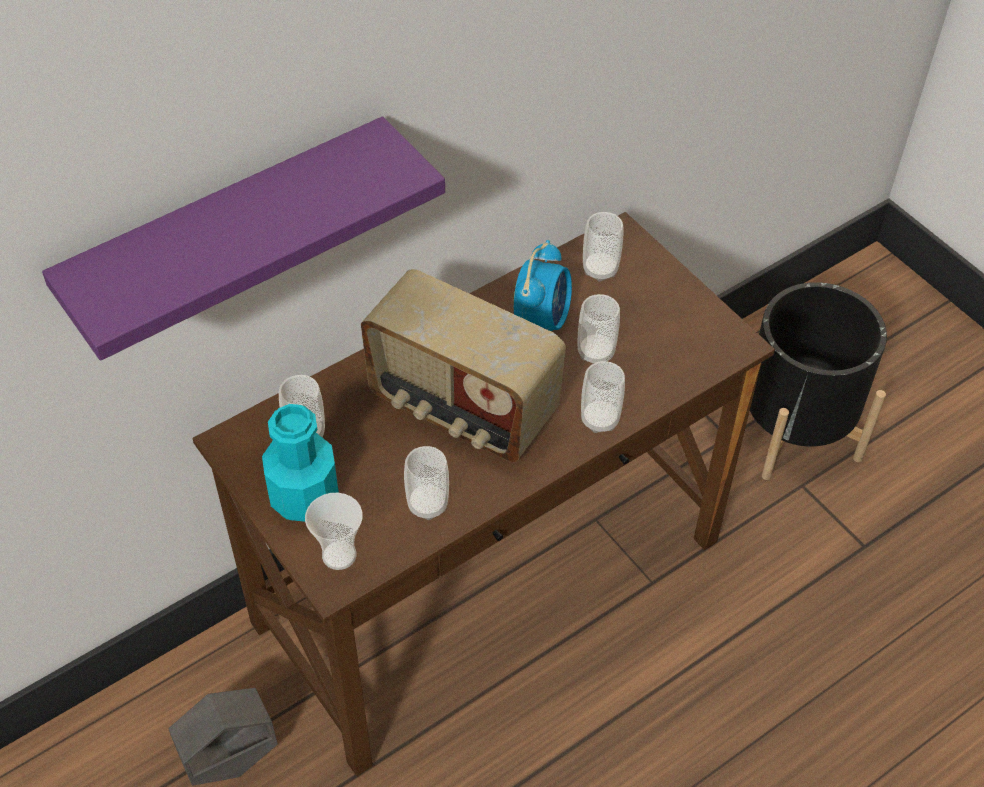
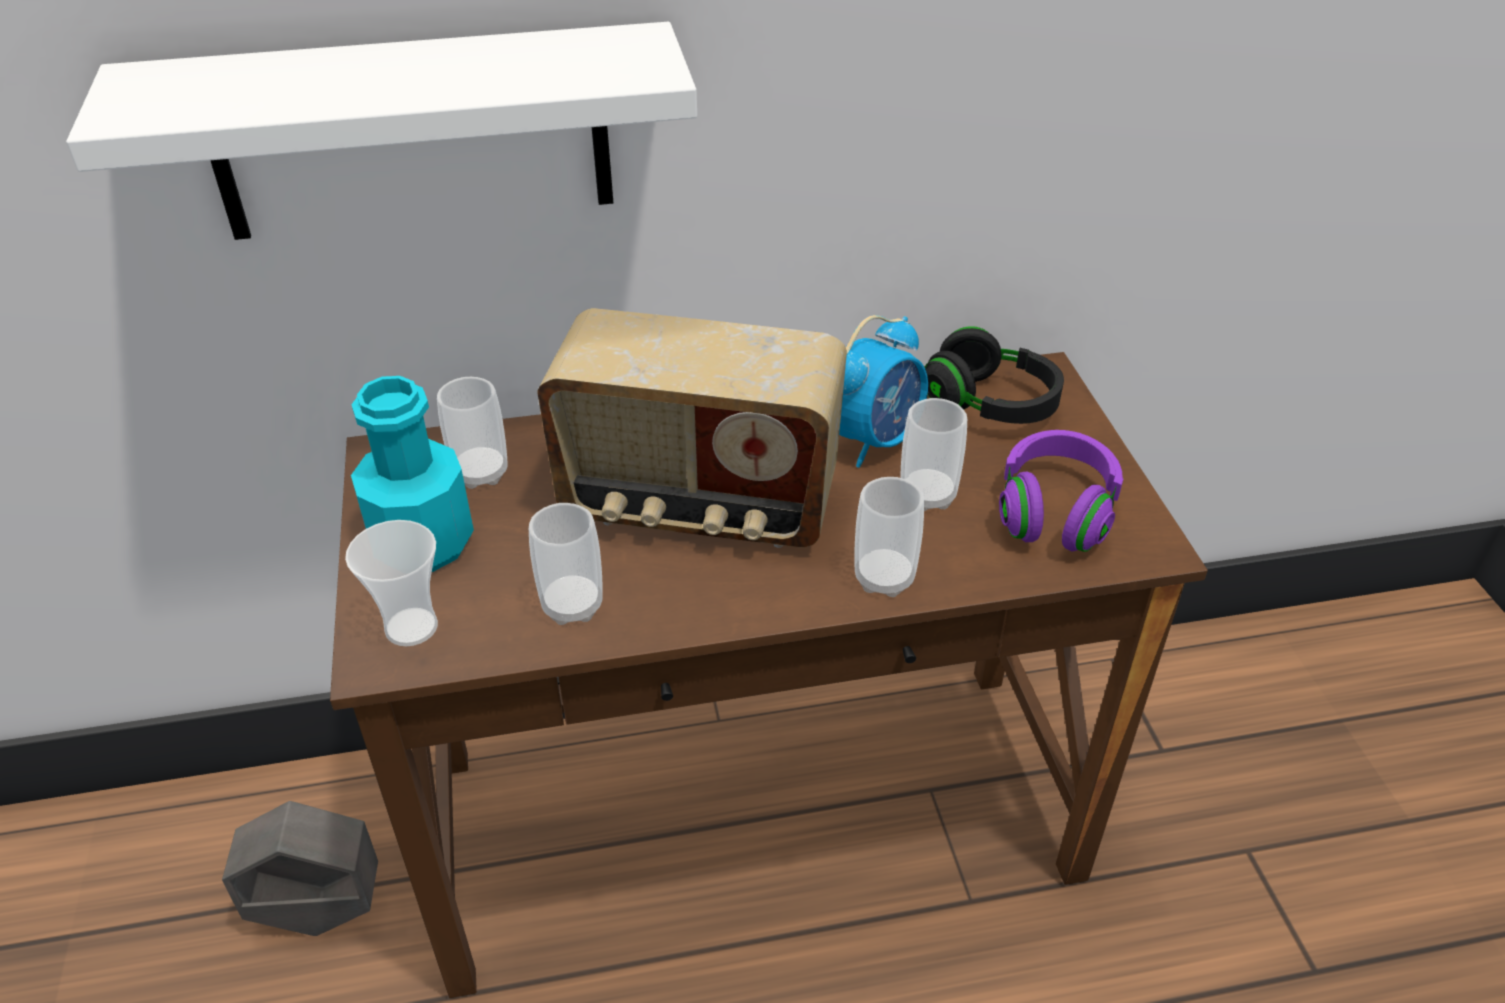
camera: 25 degrees right, 10 degrees down
purple shelf [42,116,445,361] -> white shelf [66,22,697,240]
radio [361,269,566,462] -> radio turned 45 degrees counterclockwise [537,308,847,548]
cup [583,212,623,282] -> black headphones [925,326,1064,424]
black planter [750,282,887,480] -> none
none -> purple headphones [999,430,1123,552]

